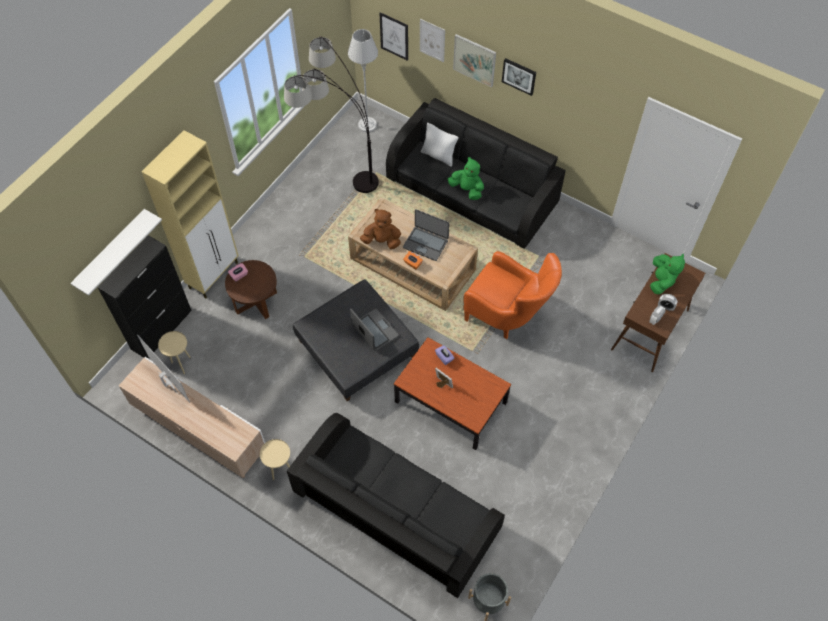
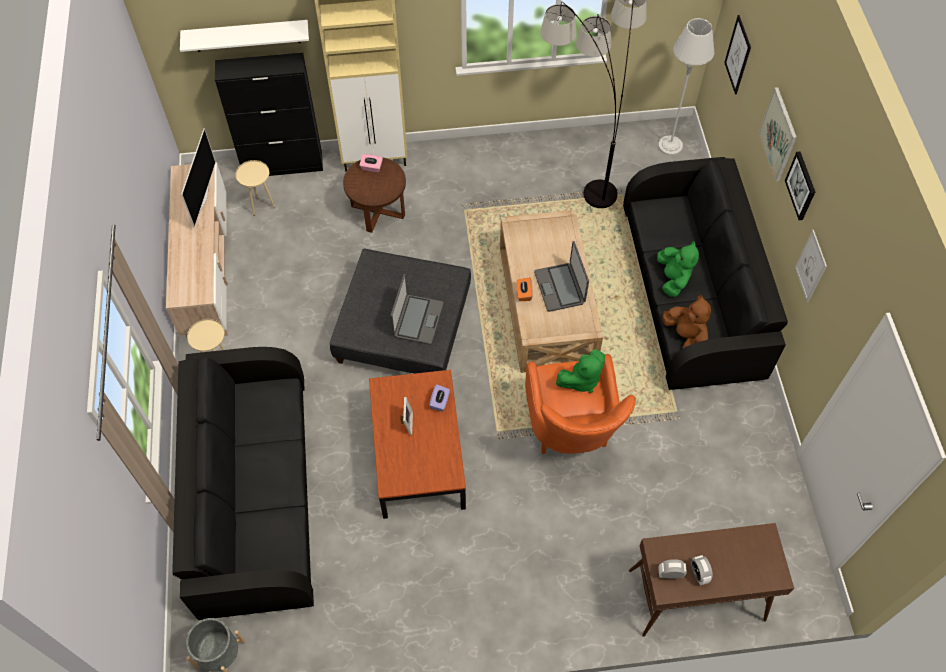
camera: 50 degrees right, 0 degrees up
brown plush toy [360,209,401,249] -> brown plush toy moved to [662,294,711,349]
picture [420,19,445,62] -> picture moved to [795,230,827,302]
white pillow [421,123,459,167] -> none
green plush toy [650,254,685,294] -> green plush toy moved to [556,349,605,393]

